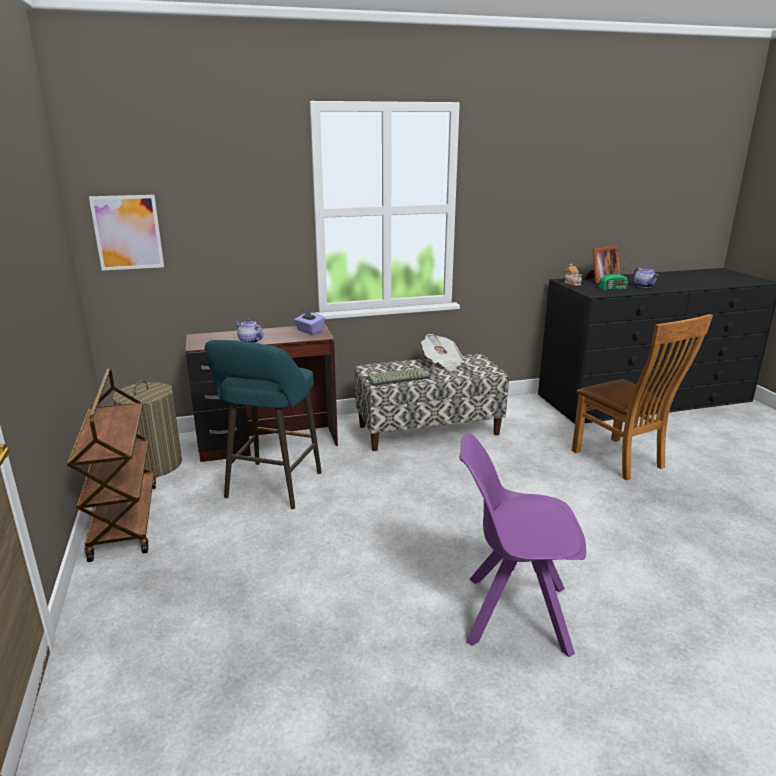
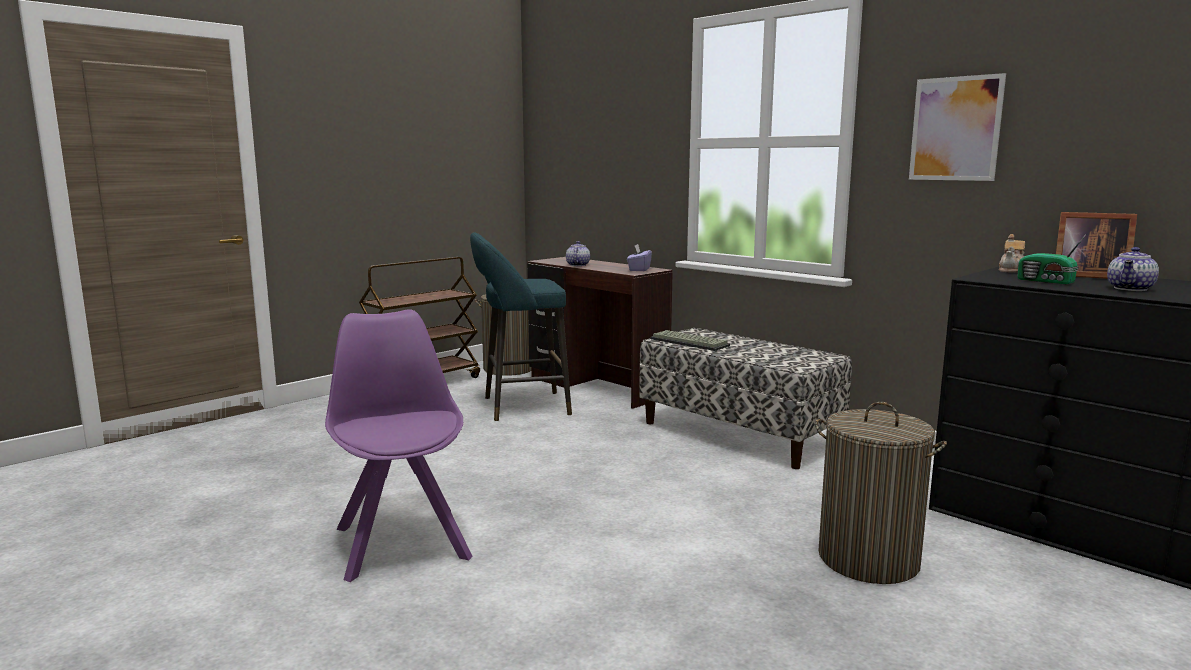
camera: 60 degrees right, 10 degrees down
picture [89,195,164,271] -> picture moved to [909,73,1006,181]
newspaper [421,334,465,371] -> none
brown chair [572,314,713,481] -> laundry basket [815,402,947,584]

